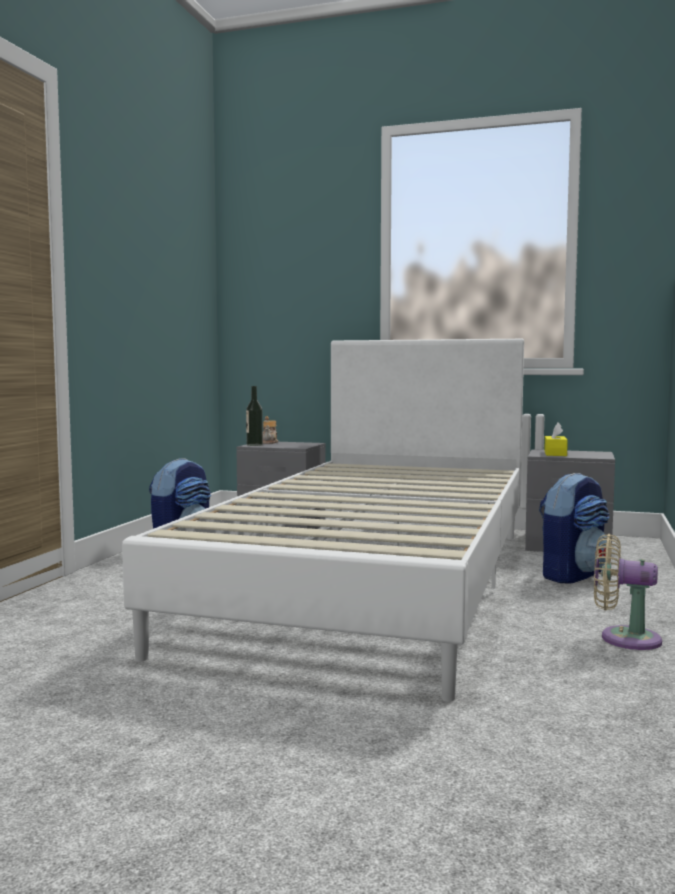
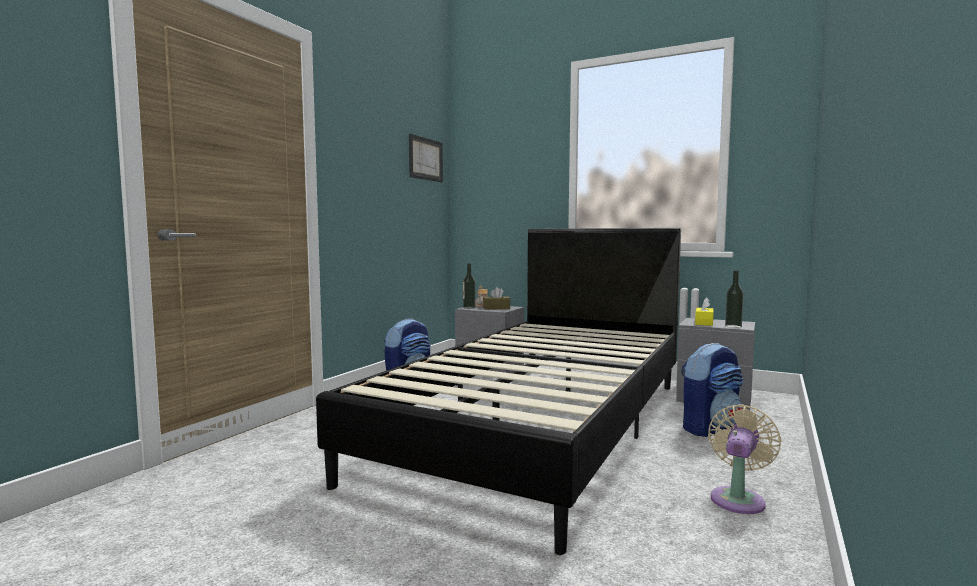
camera: 10 degrees right, 0 degrees up
white bed [122,339,524,702] -> black bed [316,228,681,555]
beige fan [594,534,662,650] -> beige fan turned 90 degrees clockwise [708,404,782,514]
none -> picture [409,134,443,182]
none -> brown tissue box [483,287,510,310]
none -> bottle [725,270,744,328]

